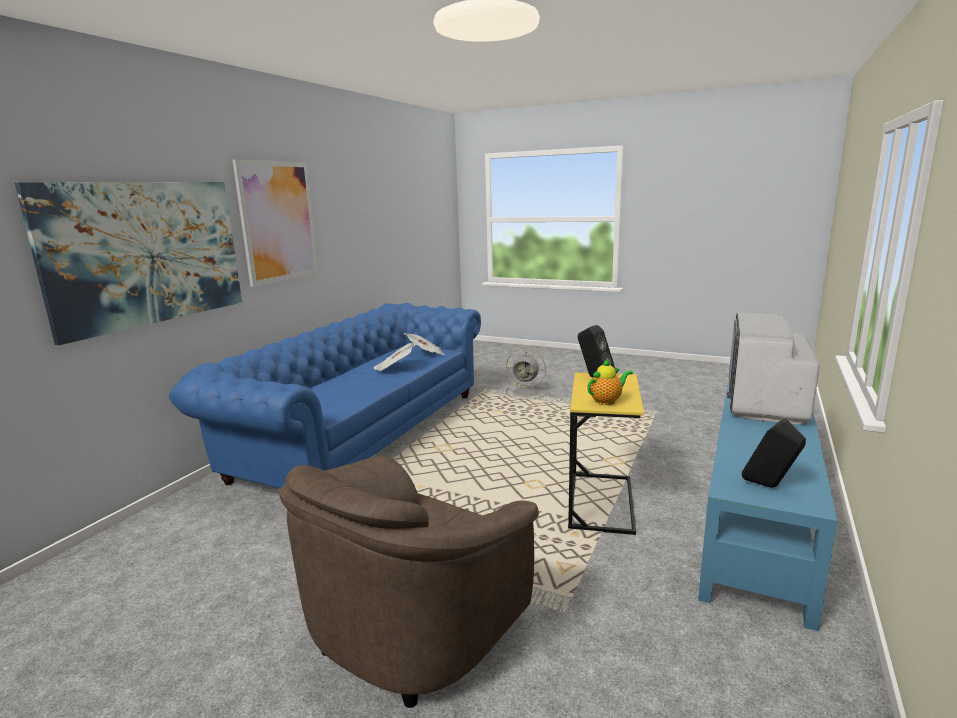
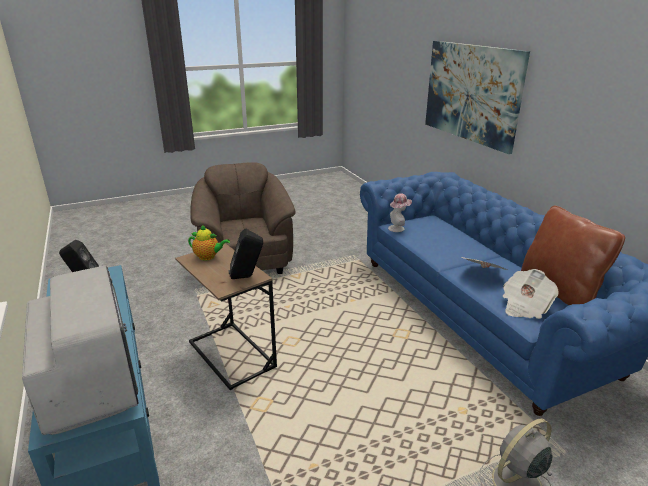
camera: 130 degrees right, 10 degrees up
picture [232,159,319,287] -> none
yellow side table [568,372,644,535] -> brown side table [175,243,277,390]
teapot [587,359,633,405] -> teapot turned 90 degrees counterclockwise [188,225,230,260]
none -> hat [388,193,412,232]
none -> brown pillow [521,206,625,305]

